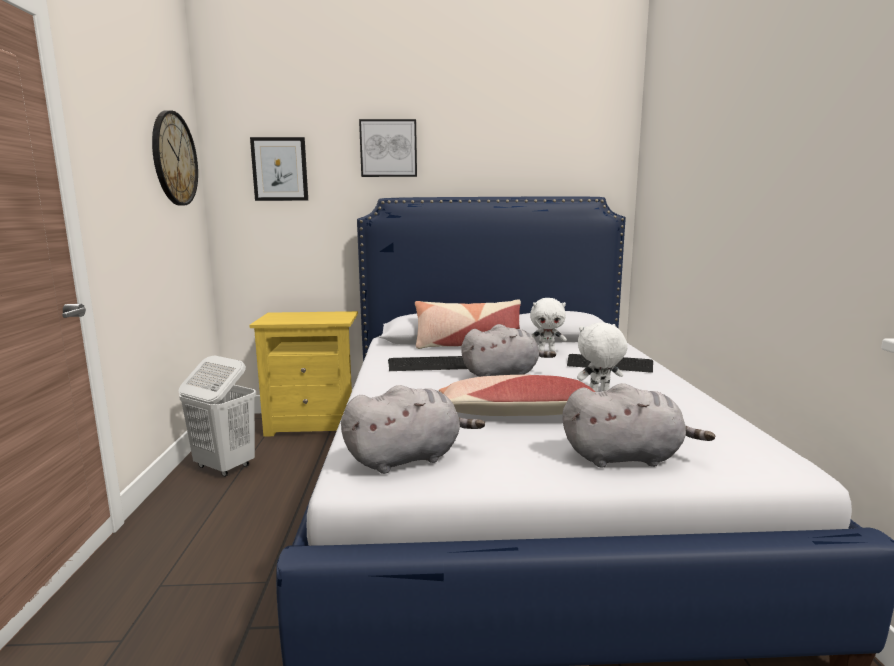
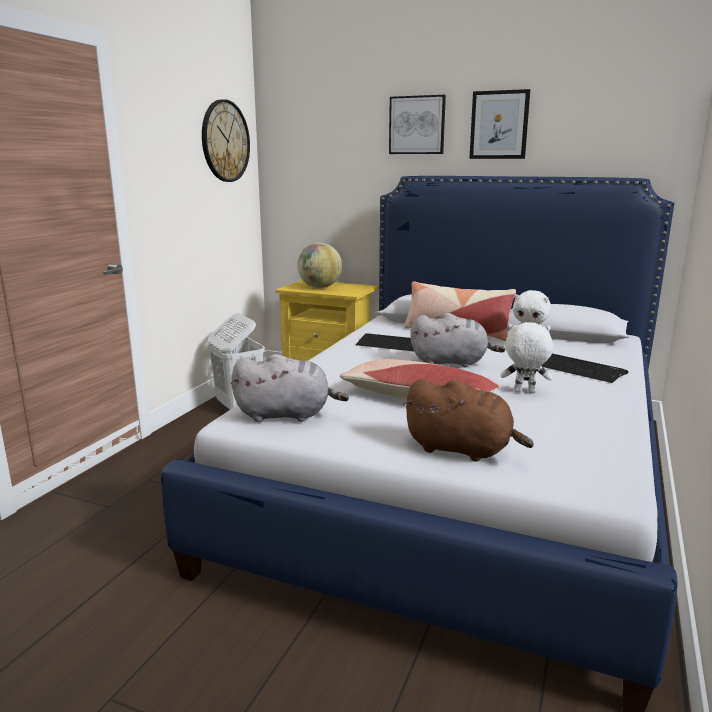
camera: 25 degrees right, 5 degrees up
picture [250,137,308,201] -> picture moved to [469,89,530,159]
grey plush toy [563,383,715,468] -> brown plush toy [403,379,534,462]
none -> globe [297,243,342,288]

